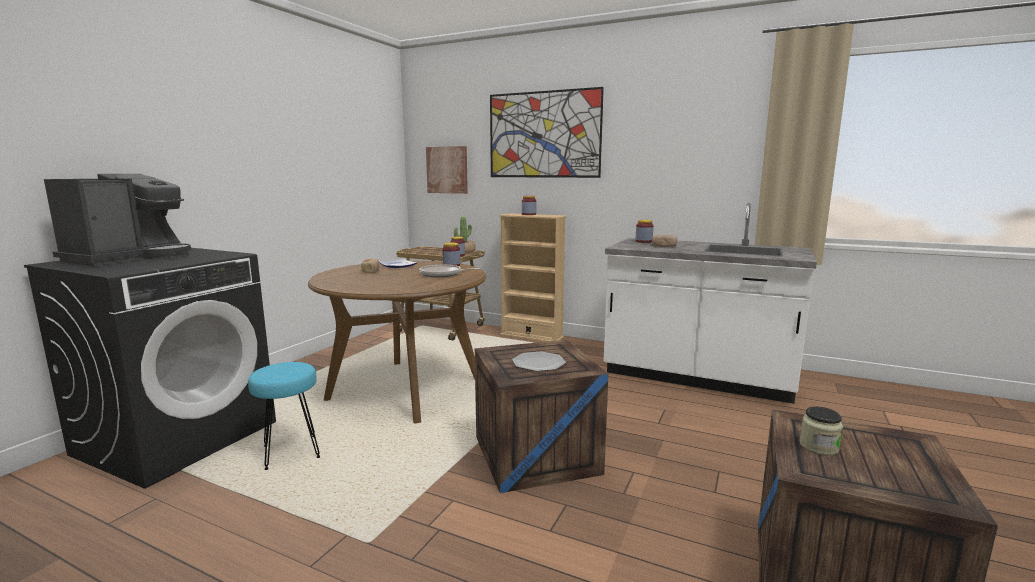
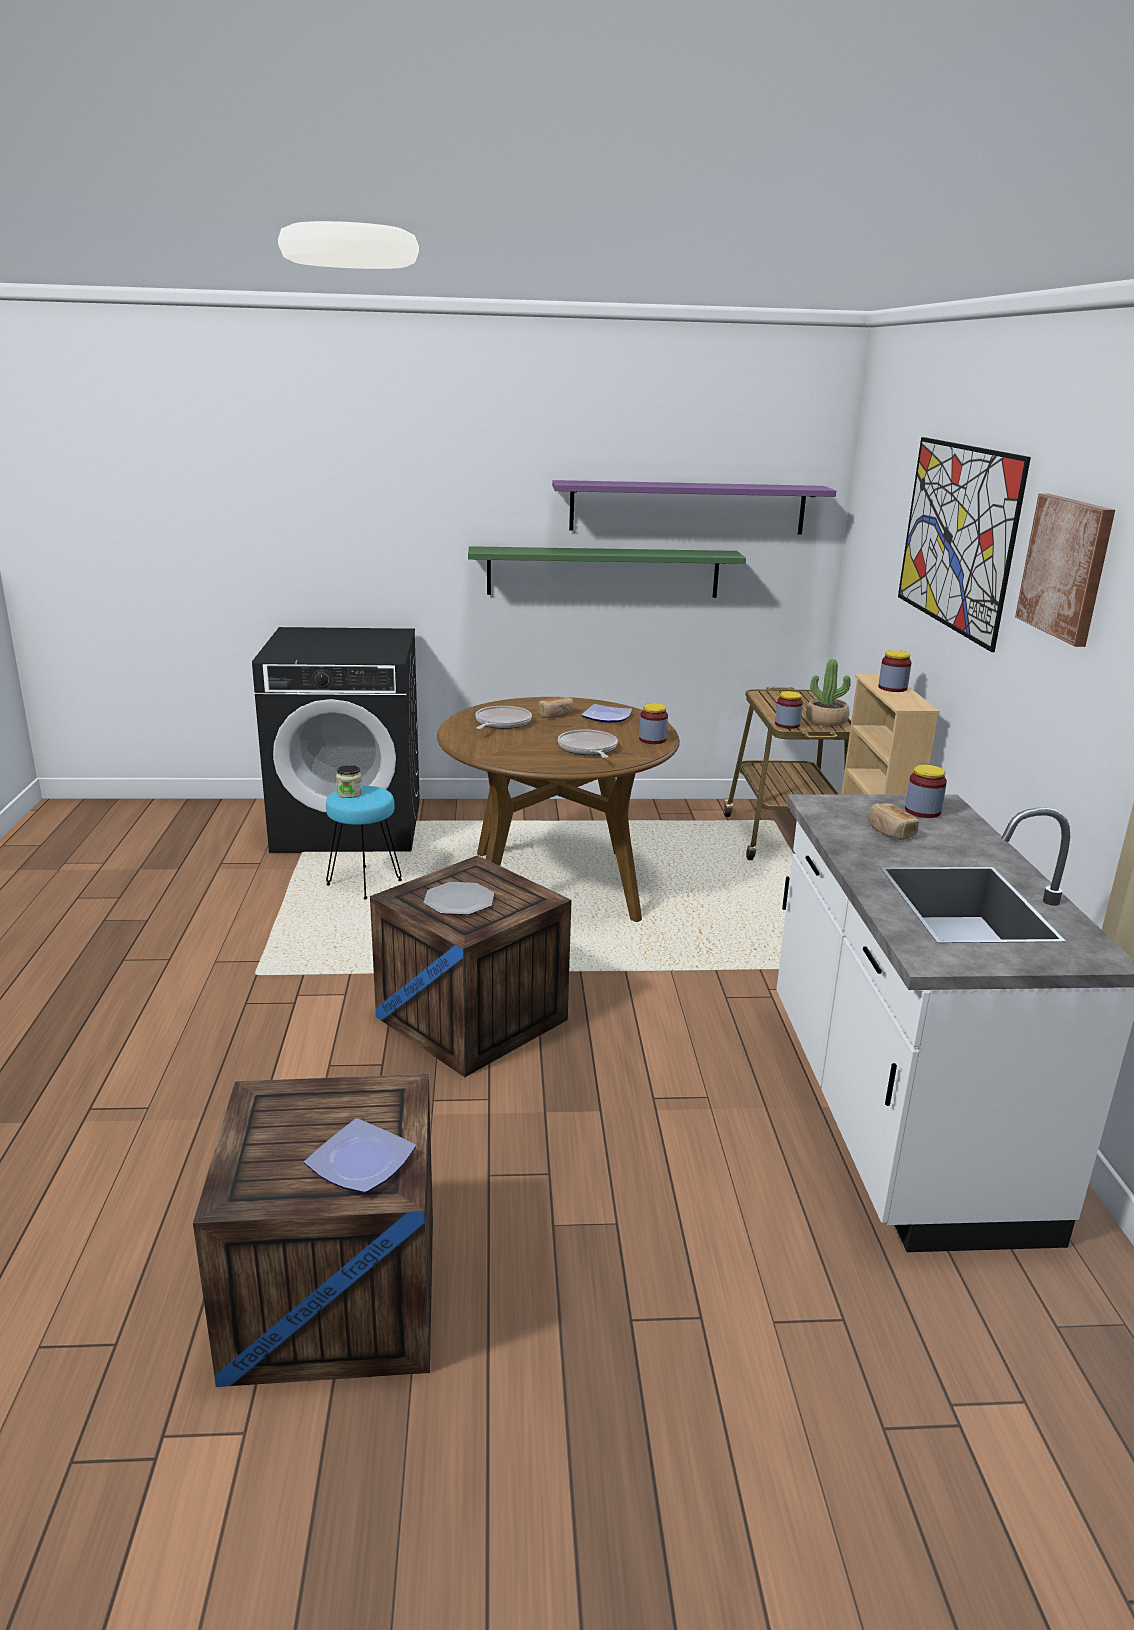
camera: 60 degrees right, 10 degrees up
coffee machine [44,174,191,266] -> none
picture [426,146,468,194] -> picture moved to [1015,494,1115,647]
jar [800,406,843,456] -> jar moved to [336,765,363,798]
none -> plate [304,1118,416,1193]
none -> green shelf [468,546,746,598]
none -> frying pan [475,706,532,729]
none -> purple shelf [552,480,836,535]

